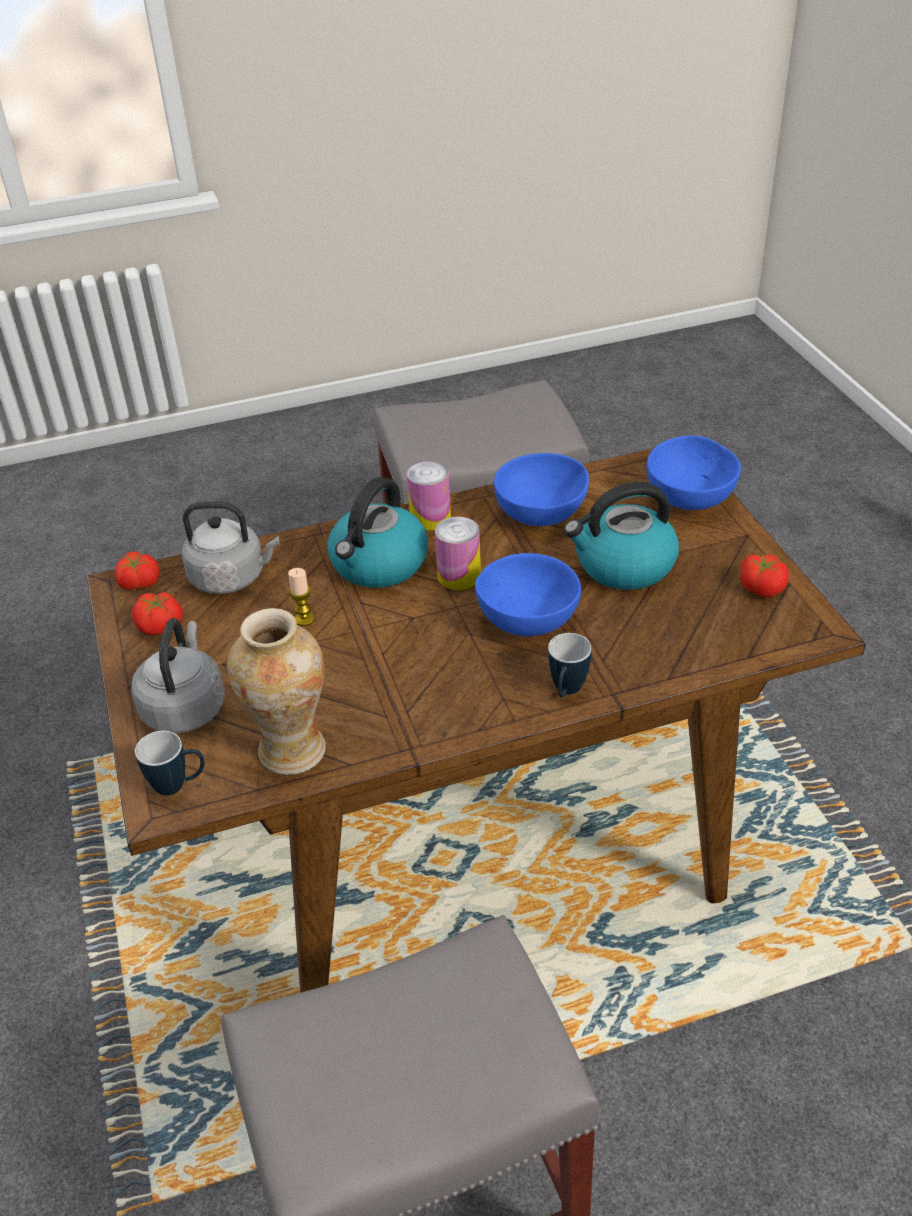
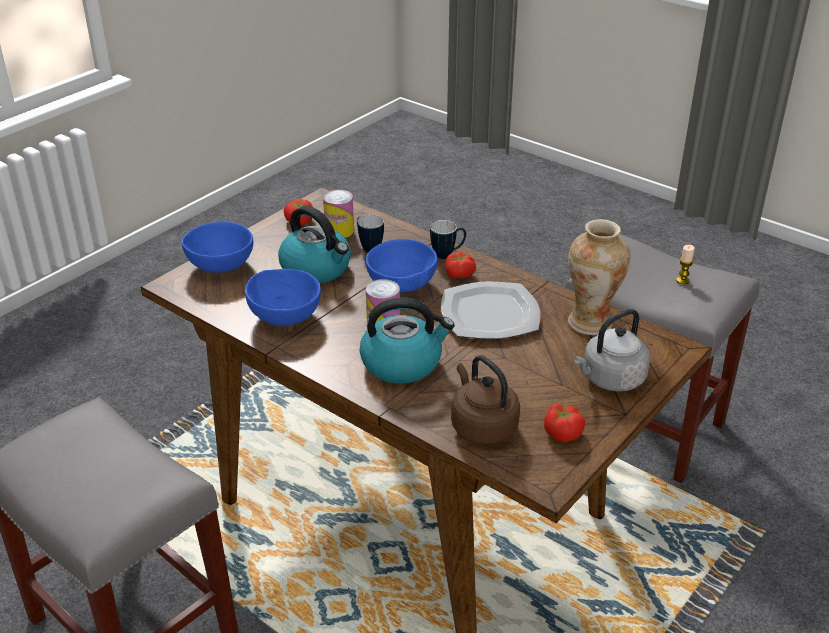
camera: 125 degrees left, 5 degrees down
tomato [115,551,160,590] -> tomato moved to [445,251,476,279]
mug [135,731,205,796] -> mug moved to [357,214,384,253]
grey kettle [182,501,280,594] -> brown kettle [451,355,520,445]
candle [288,568,315,626] -> candle moved to [676,245,695,284]
can [407,461,451,531] -> can moved to [323,190,354,238]
none -> plate [441,282,540,339]

